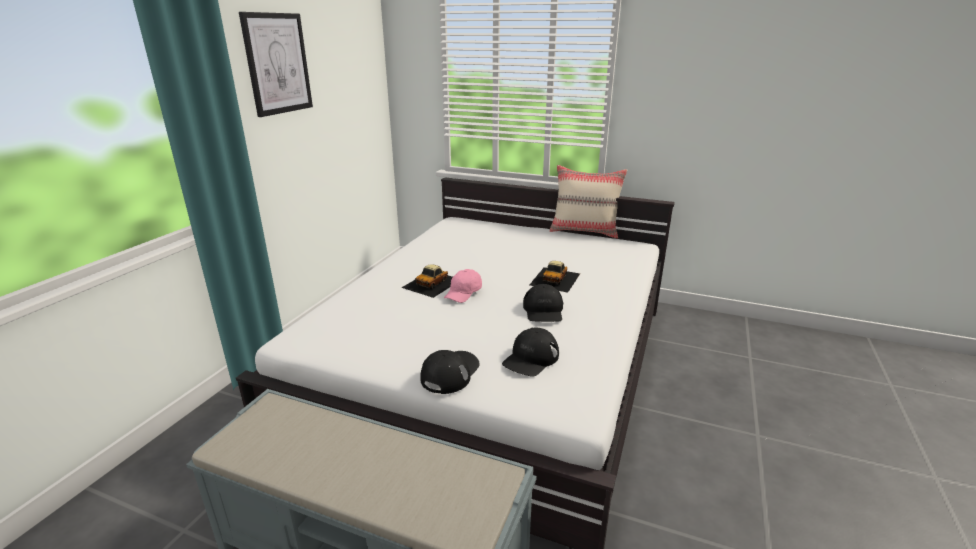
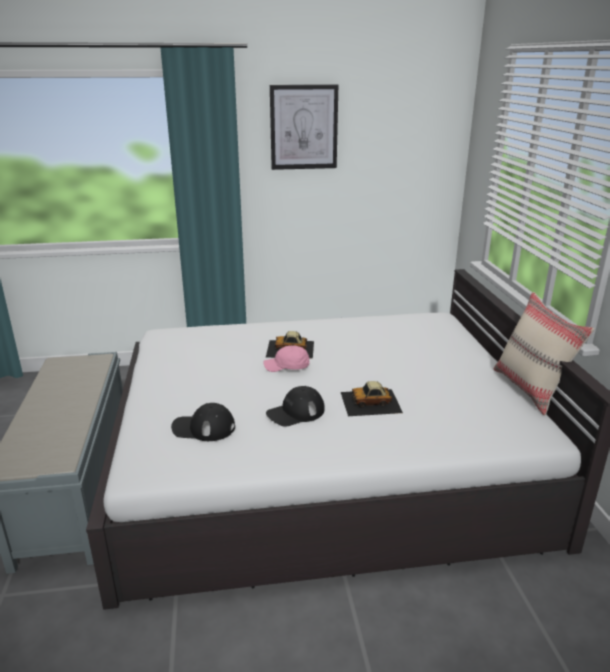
camera: 60 degrees right, 0 degrees up
black cap [420,350,480,394] -> none

